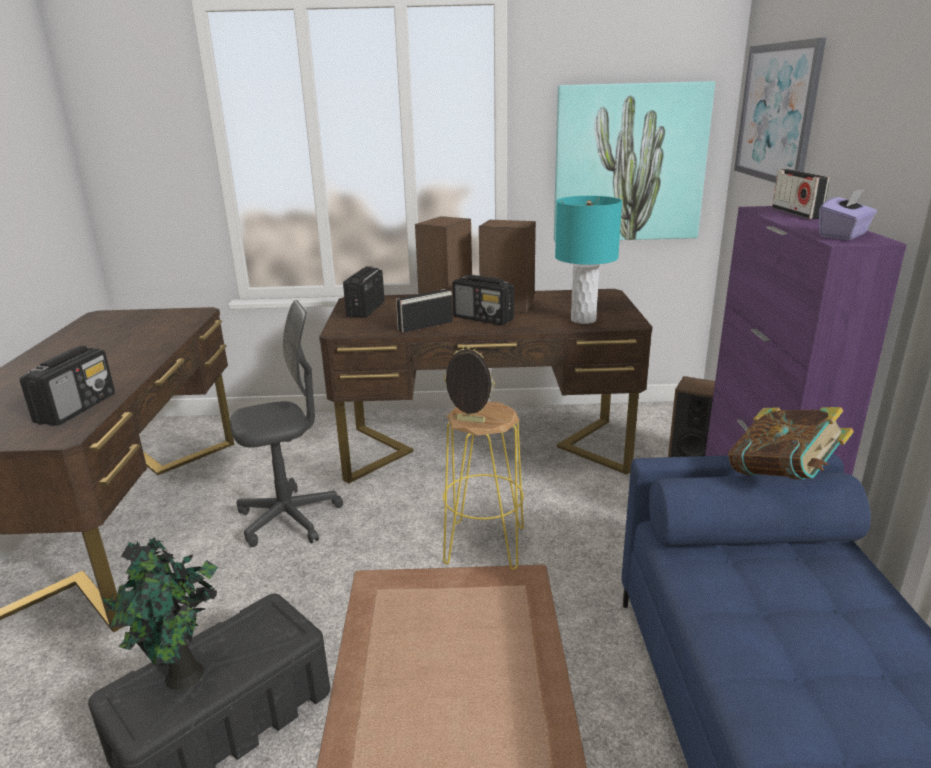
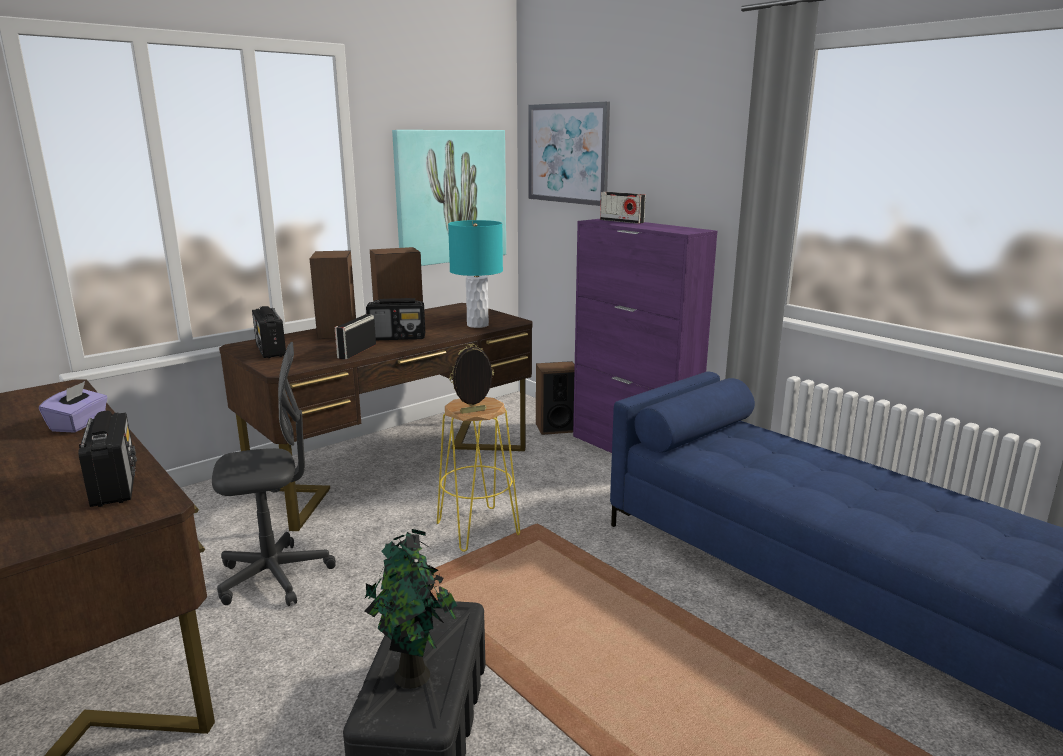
camera: 40 degrees left, 5 degrees down
grey office chair [230,300,343,547] -> grey office chair turned 45 degrees clockwise [212,342,336,606]
book [728,407,854,480] -> none
purple tissue box [819,189,877,240] -> purple tissue box moved to [39,381,108,433]

